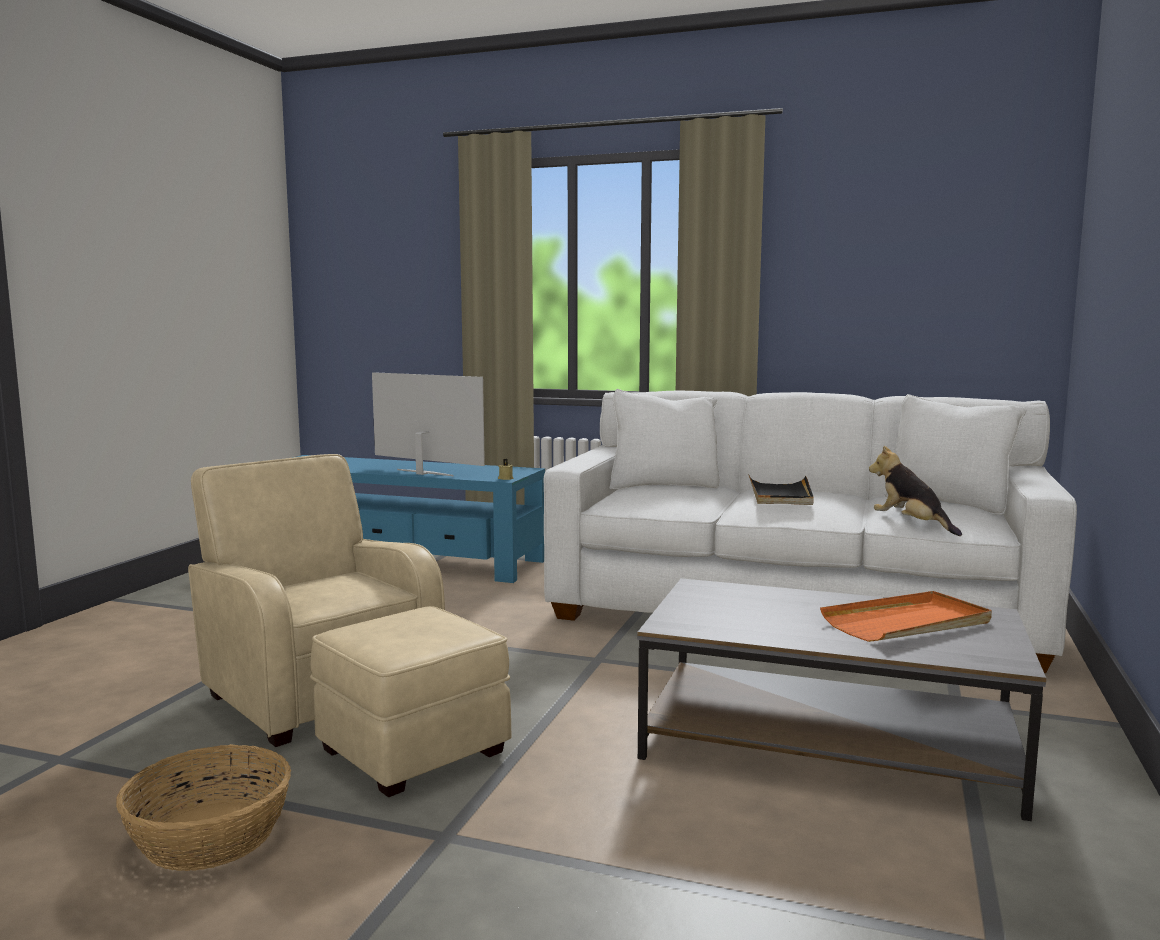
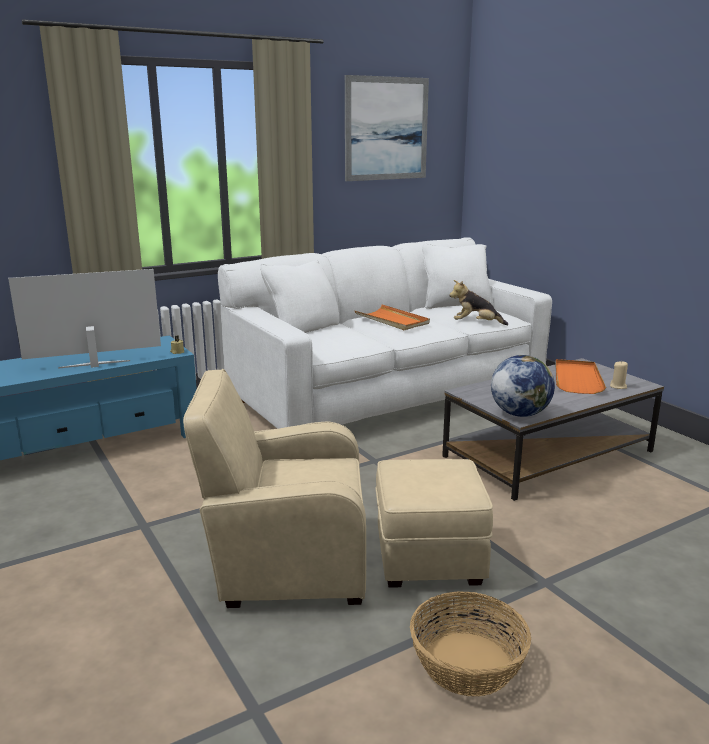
camera: 50 degrees left, 10 degrees up
black tray [748,474,814,505] -> orange tray [355,304,430,330]
none -> picture [345,75,429,181]
none -> globe [491,355,555,417]
none -> beige candle [610,361,628,389]

